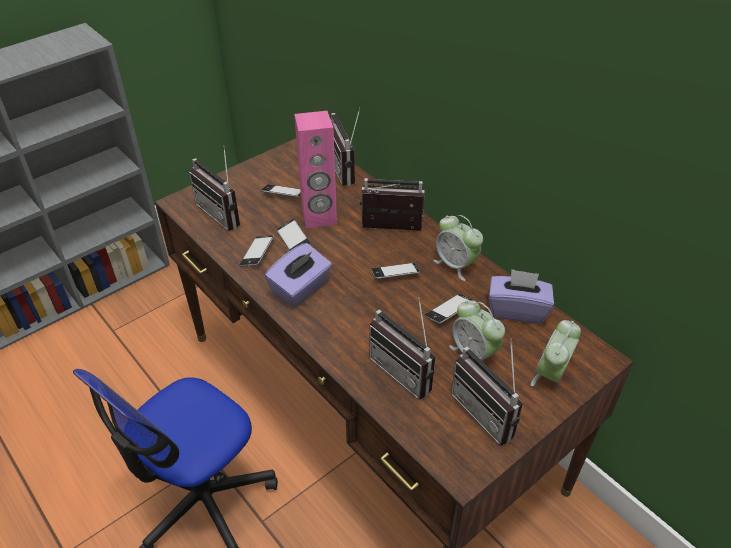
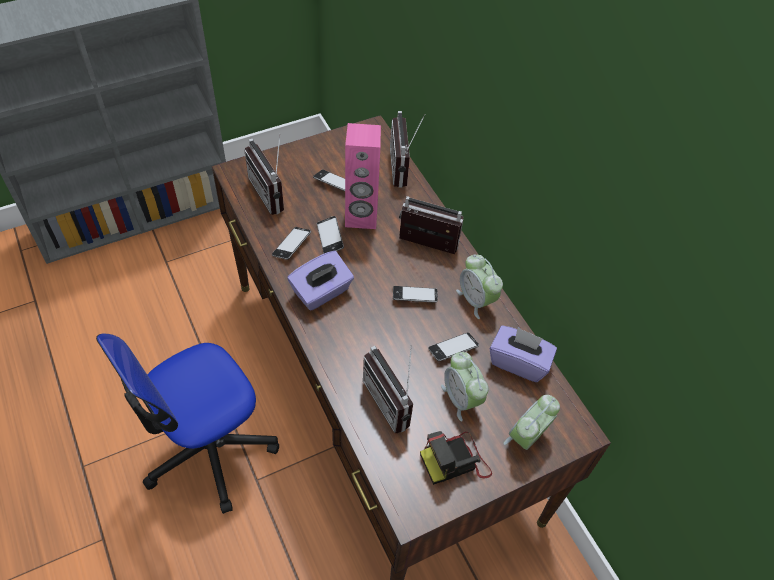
camera: 10 degrees right, 10 degrees up
radio [451,338,523,445] -> camera [420,431,492,485]

